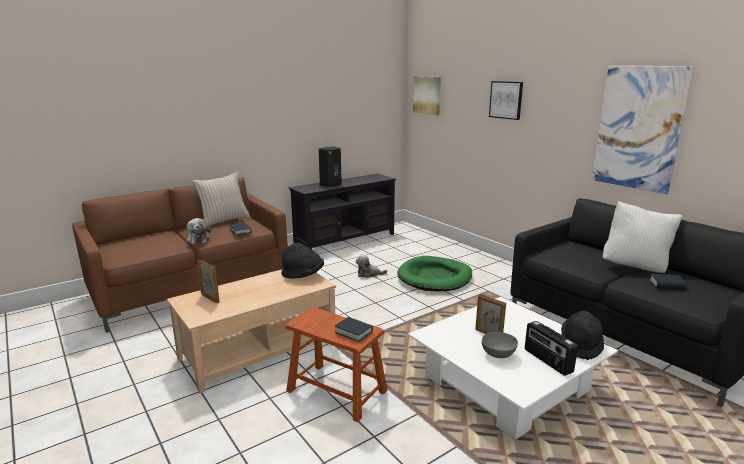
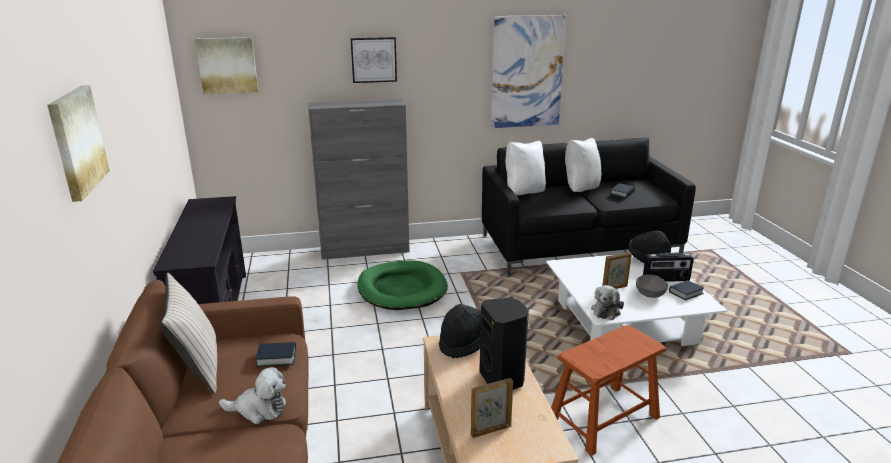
camera: 65 degrees left, 5 degrees up
black speaker [319,147,342,188] -> black speaker moved to [479,298,529,390]
book [335,317,373,342] -> book moved to [669,280,704,300]
plush toy [356,254,387,278] -> plush toy moved to [591,285,624,320]
none -> picture [47,85,110,202]
none -> grey cabinet [308,99,410,260]
none -> white pillow [505,141,546,195]

